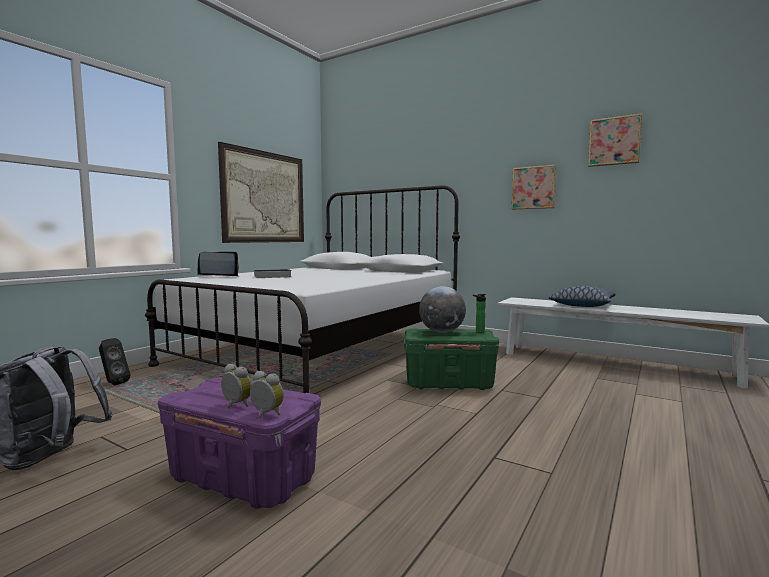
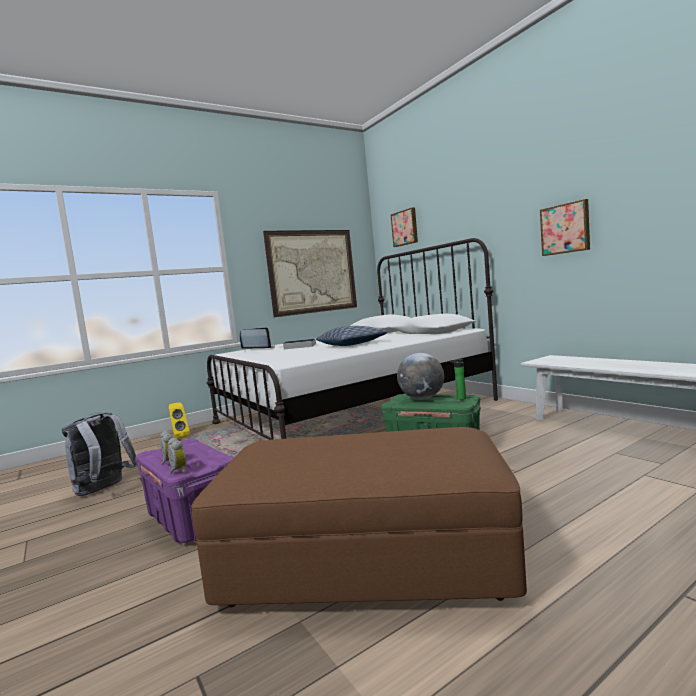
camera: 25 degrees right, 0 degrees up
black speaker [99,338,130,385] -> yellow speaker [169,402,190,439]
pillow [549,286,615,307] -> pillow moved to [316,326,387,346]
picture [588,113,642,167] -> picture moved to [391,208,418,247]
none -> brown ottoman [191,427,527,607]

